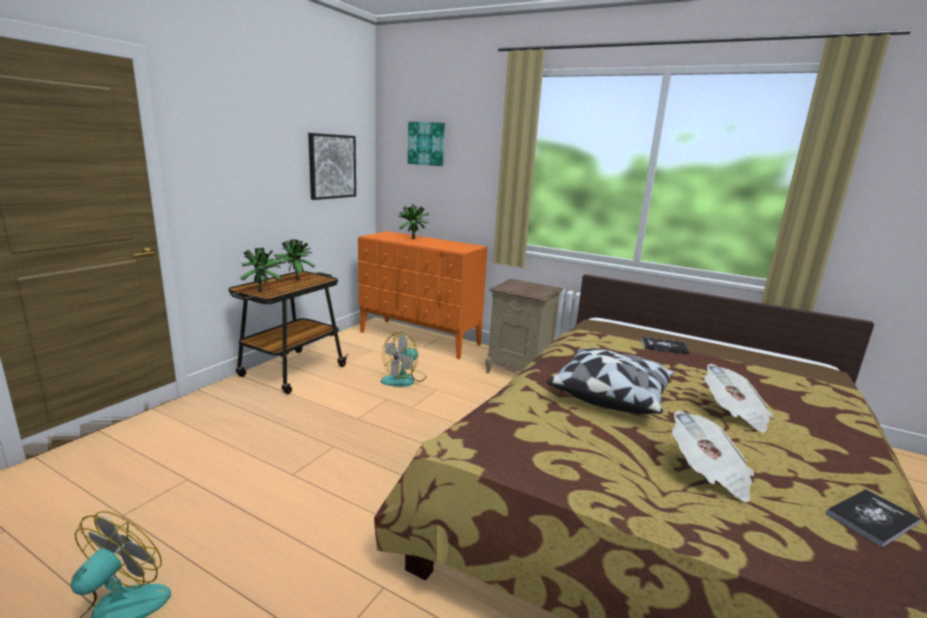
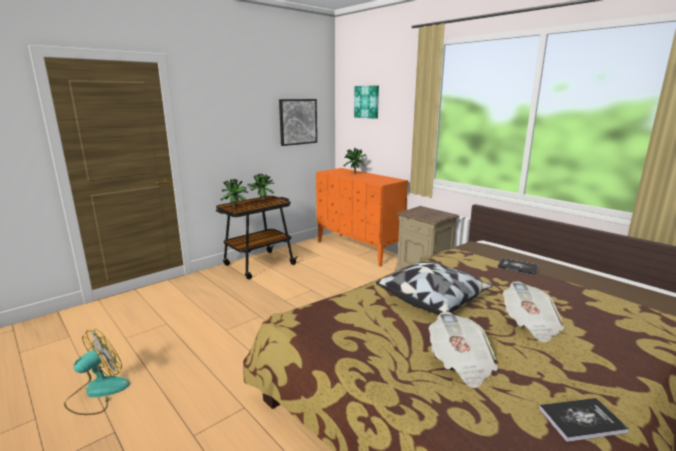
camera: 20 degrees right, 0 degrees up
fan [381,332,427,387] -> none

